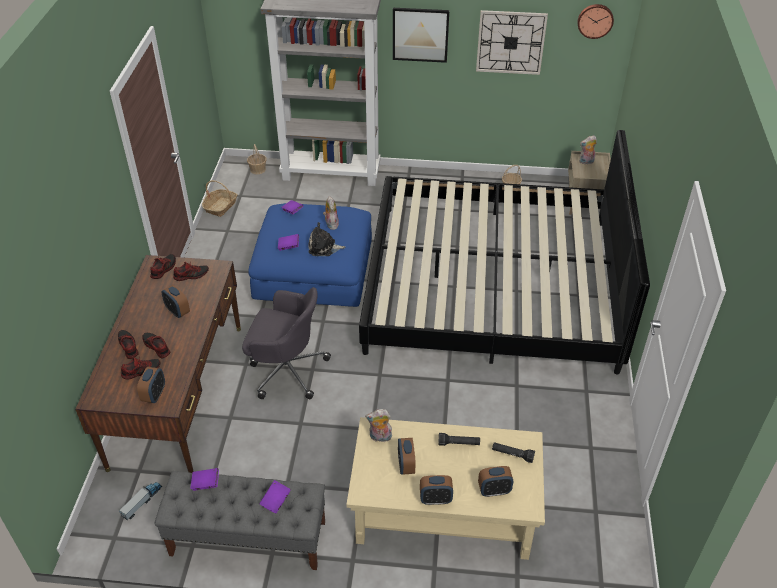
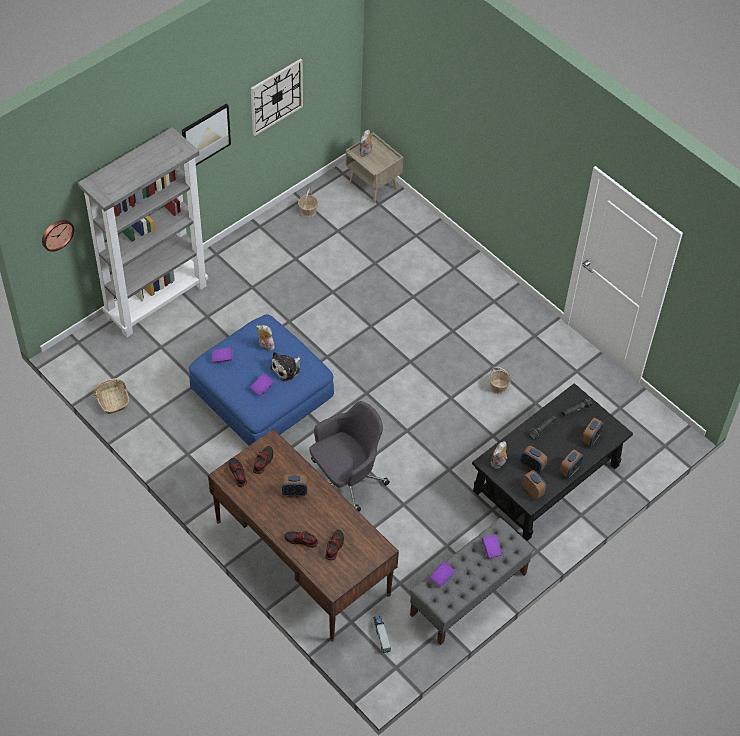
camera: 50 degrees left, 10 degrees up
alarm clock [137,367,165,403] -> alarm clock moved to [522,470,547,500]
shoe [142,333,170,358] -> none
basket [247,144,267,174] -> basket moved to [489,367,511,394]
beige coffee table [346,417,545,560] -> black coffee table [472,383,633,541]
bed [359,130,650,375] -> none
wall clock [578,4,614,39] -> wall clock moved to [42,220,74,252]

